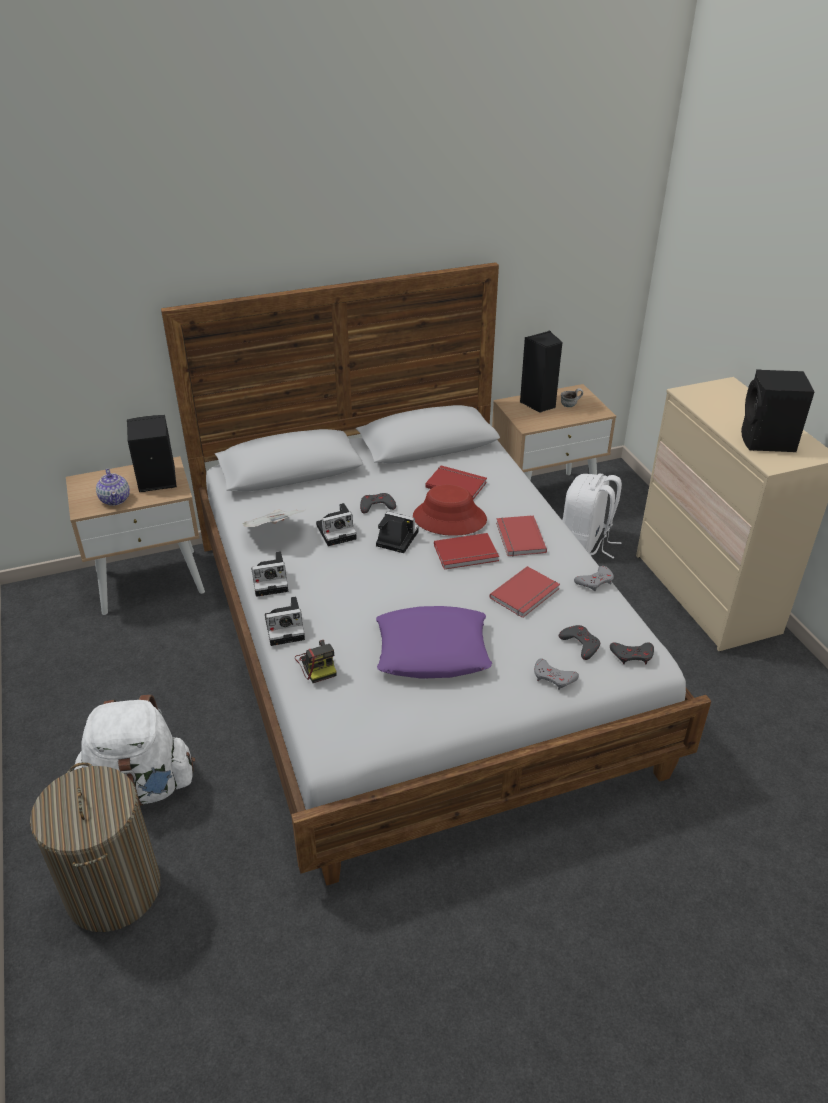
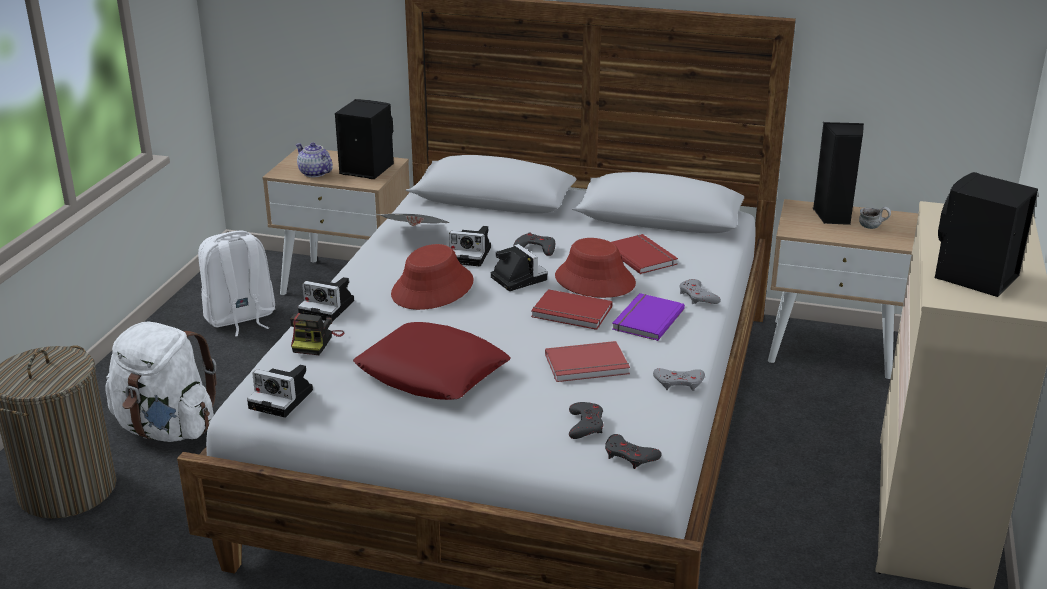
camera: 35 degrees right, 10 degrees down
teapot [96,469,130,506] -> teapot turned 120 degrees clockwise [295,143,333,177]
camera [251,551,288,597] -> camera moved to [247,365,313,417]
purple pillow [376,606,492,679] -> red pillow [353,322,511,400]
red book [496,515,547,556] -> purple book [612,293,685,341]
grey game controller [534,658,579,690] -> grey game controller moved to [679,279,721,304]
white backpack [562,473,622,558] -> white backpack moved to [198,231,276,337]
none -> red hat [391,244,474,310]

